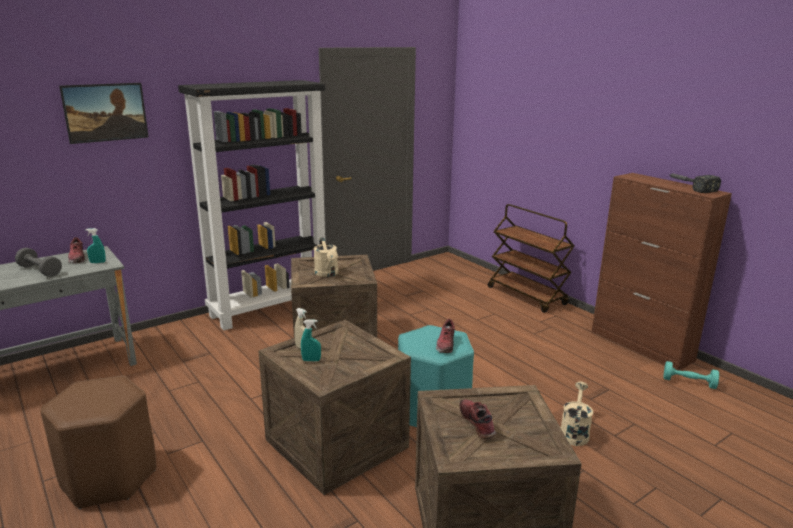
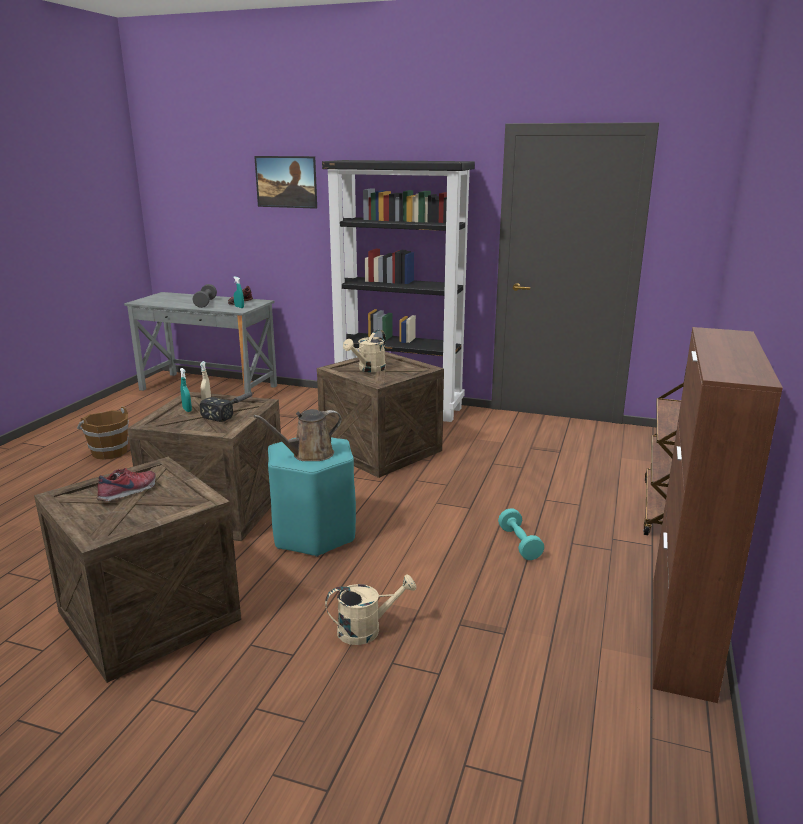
camera: 55 degrees right, 0 degrees up
brown stool [41,375,156,509] -> brown bucket [77,406,129,460]
shoe [436,319,455,353] -> brown watering can [254,409,342,461]
turquoise dumbbell [663,361,719,389] -> turquoise dumbbell moved to [498,508,544,560]
hammer [668,173,721,193] -> hammer moved to [200,392,254,422]

